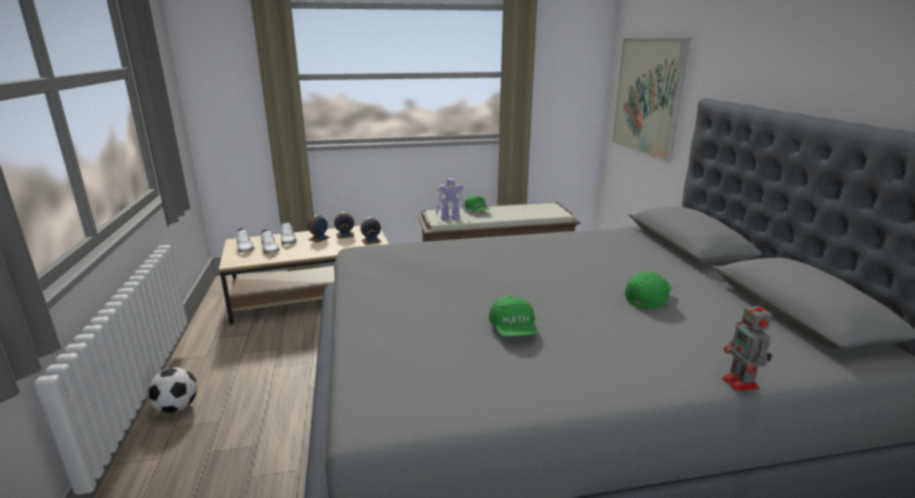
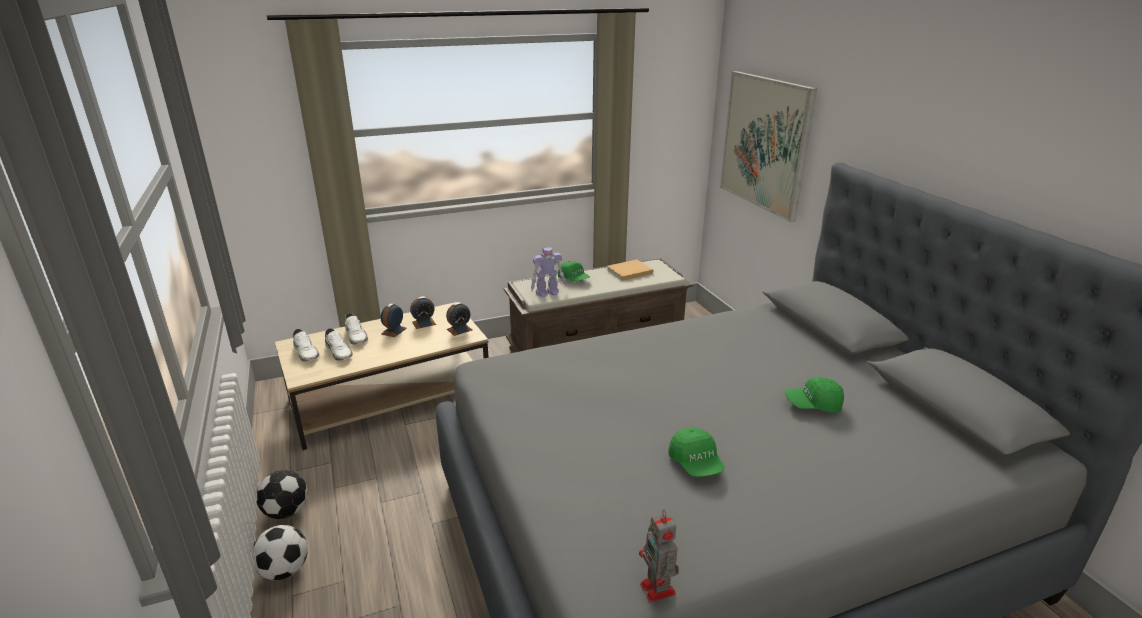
camera: 10 degrees left, 5 degrees up
green cap [625,271,672,309] -> green cap turned 120 degrees counterclockwise [785,377,844,413]
toy robot [722,299,772,392] -> toy robot moved to [639,510,679,602]
none -> football [257,470,307,519]
none -> beige book [607,259,653,281]

